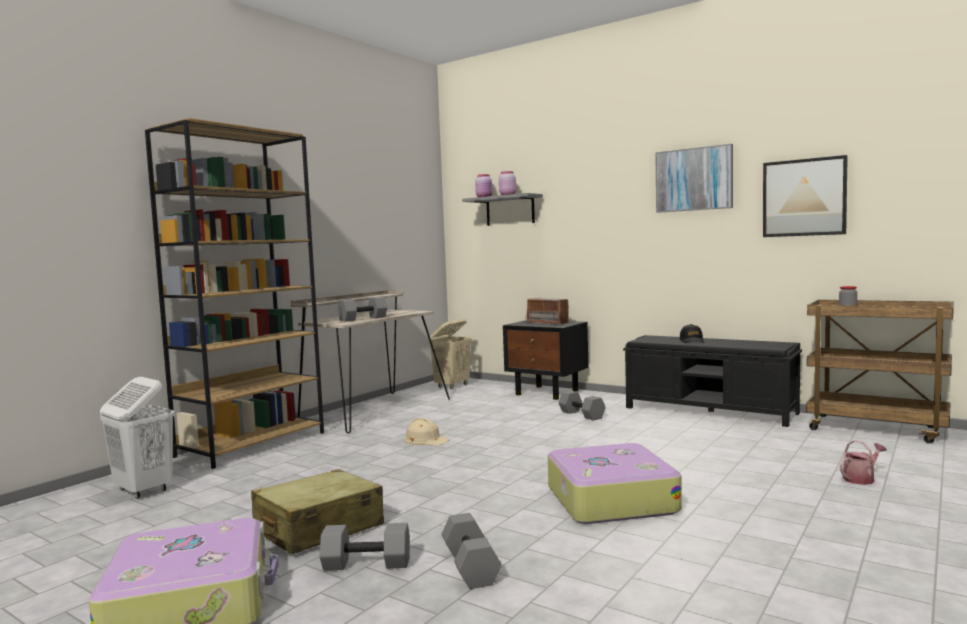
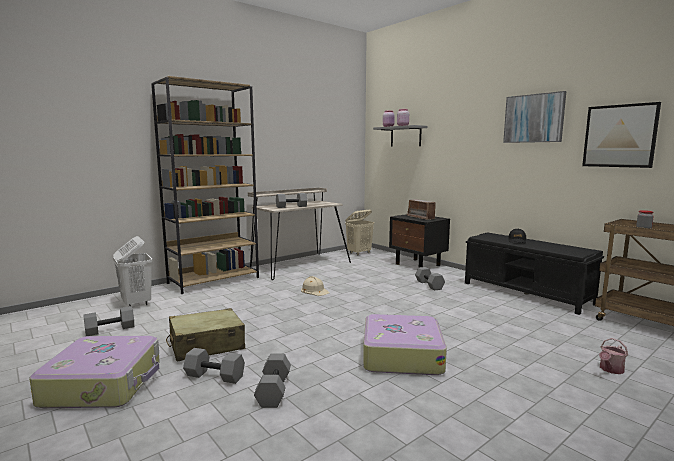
camera: 15 degrees right, 5 degrees up
watering can [840,440,887,485] -> watering can turned 150 degrees clockwise [599,338,628,374]
none -> grey dumbbell [83,306,134,336]

